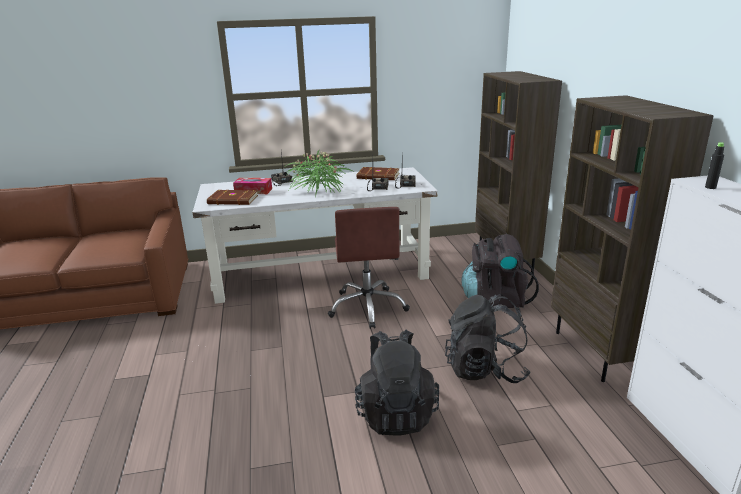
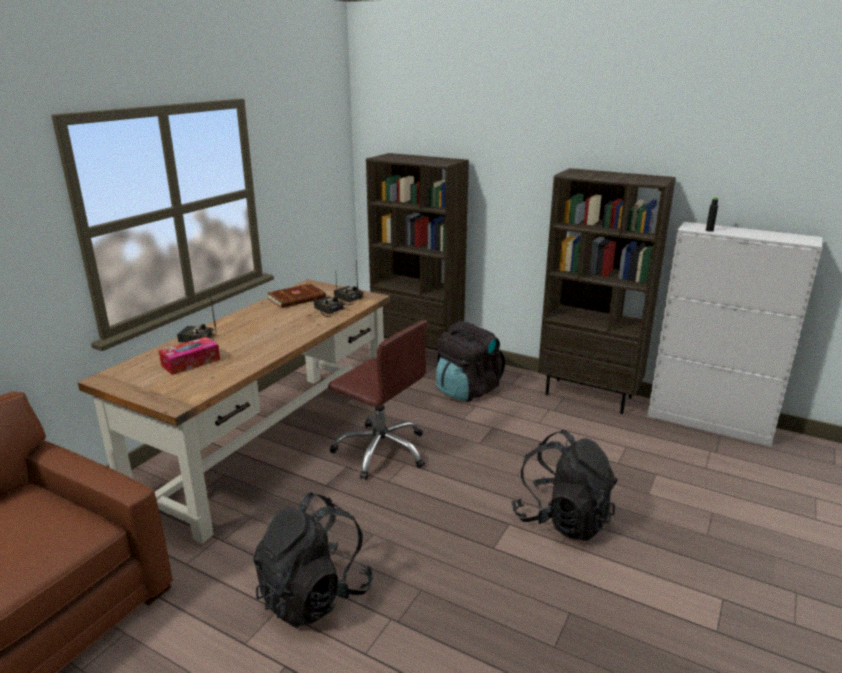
camera: 50 degrees left, 0 degrees up
white desk [193,167,438,304] -> brown desk [77,279,390,544]
brown book [207,190,258,205] -> none
potted plant [284,150,353,197] -> none
black backpack [445,294,531,383] -> black backpack moved to [253,492,373,628]

